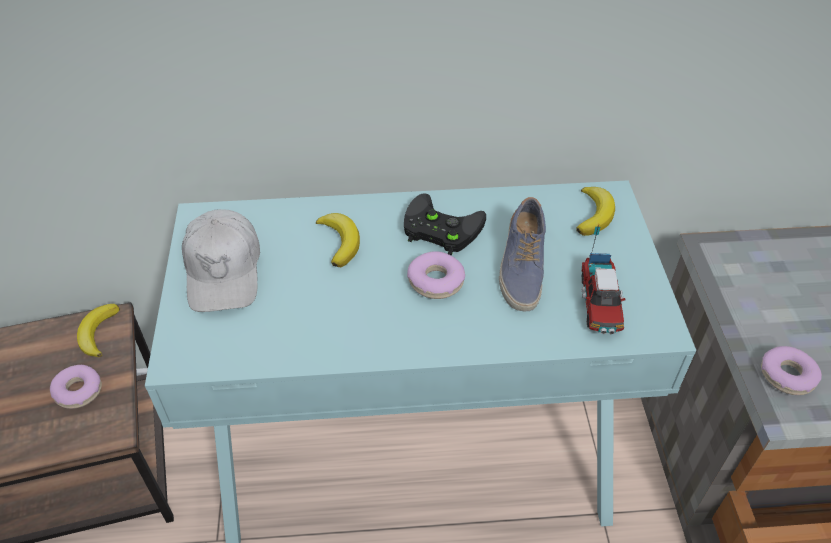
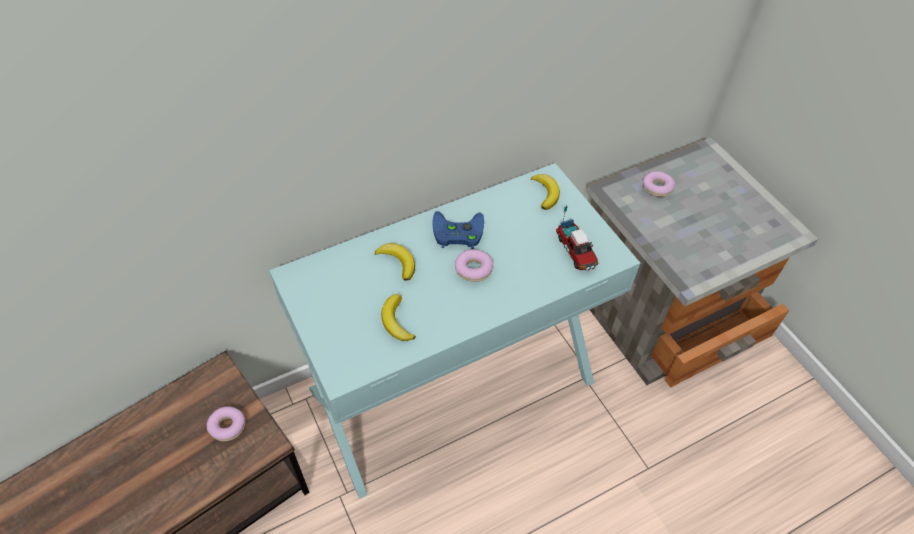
camera: 25 degrees left, 5 degrees up
banana [77,304,120,357] -> banana moved to [381,294,416,341]
white cap [182,209,260,312] -> none
black game controller [404,193,486,255] -> blue game controller [433,211,484,249]
shoe [499,197,546,311] -> none
donut [761,346,822,395] -> donut moved to [643,171,675,197]

